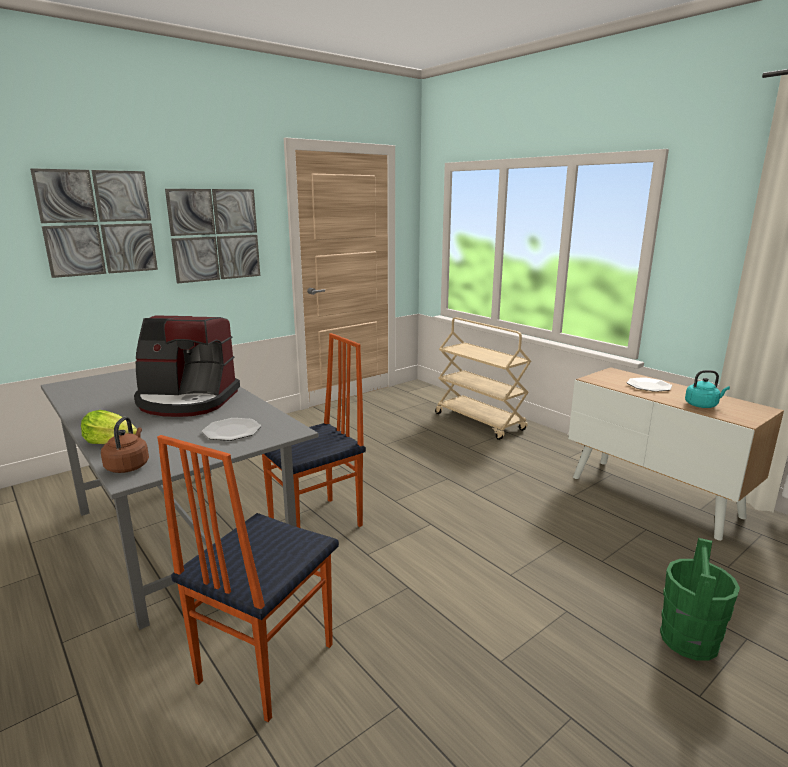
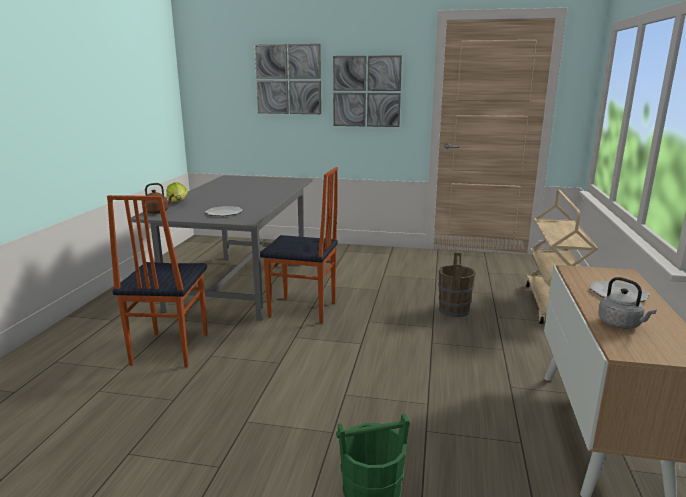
camera: 50 degrees right, 0 degrees up
coffee machine [134,315,240,417] -> none
chair [157,435,339,722] -> chair turned 75 degrees counterclockwise [107,195,208,367]
turquoise kettle [685,370,730,408] -> grey kettle [598,277,657,329]
none -> brown bucket [438,252,476,317]

